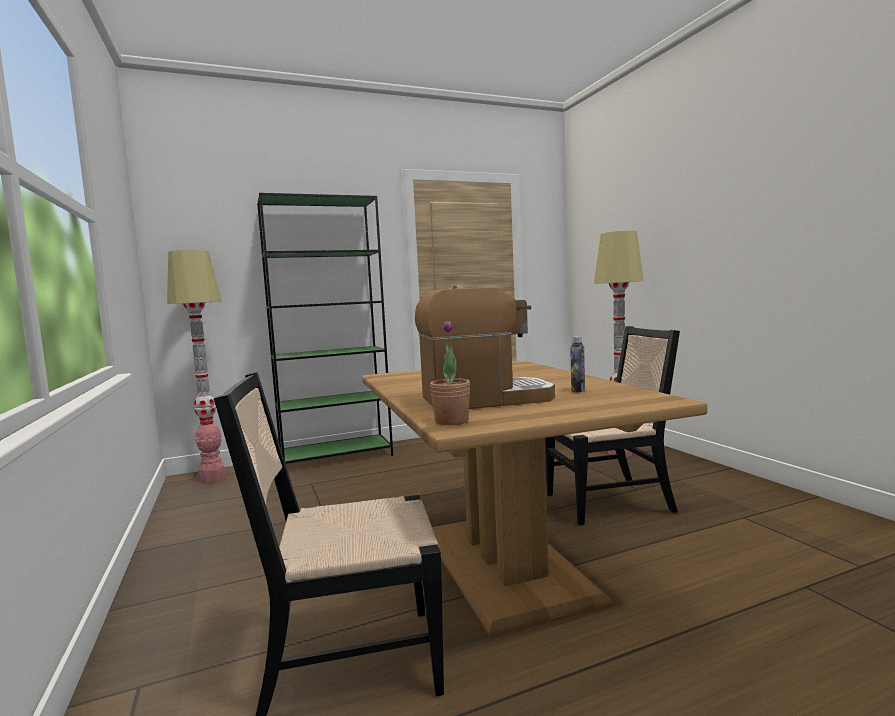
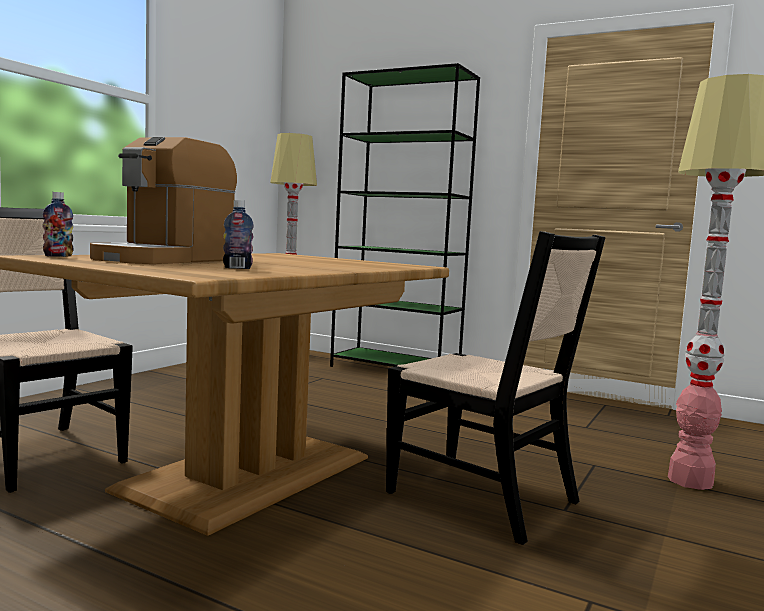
camera: 50 degrees right, 0 degrees up
coffee machine [415,285,555,409] -> coffee machine turned 75 degrees clockwise [90,137,237,264]
potted plant [430,321,470,425] -> bottle [43,192,73,257]

